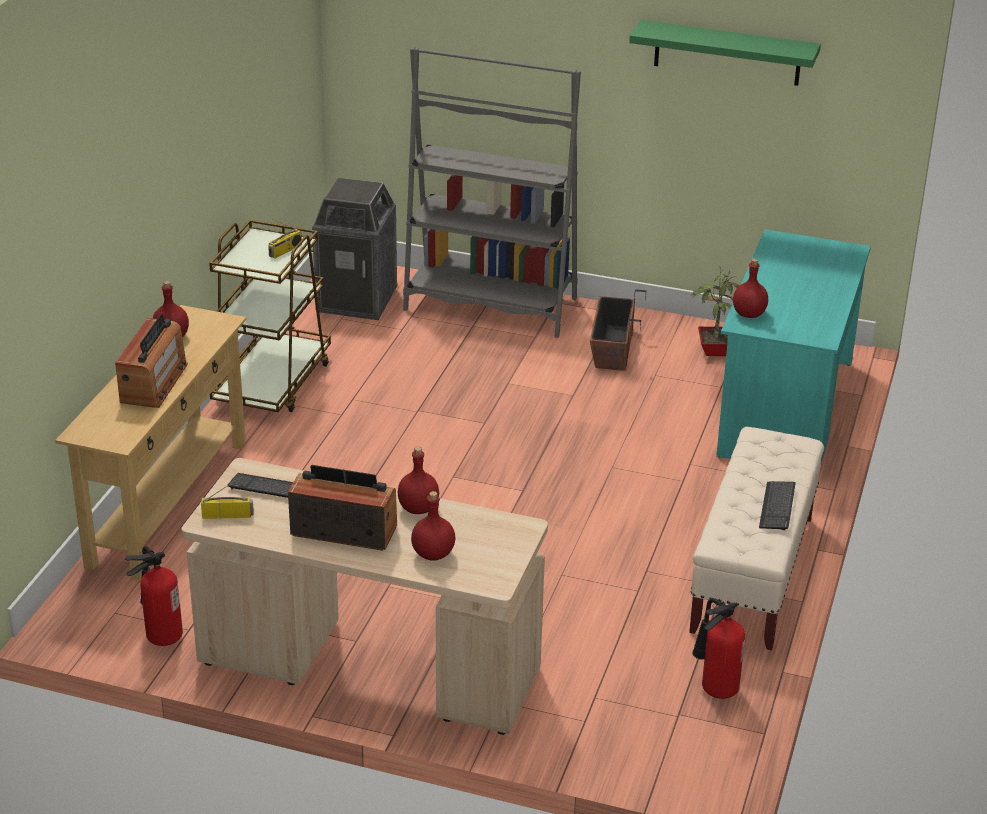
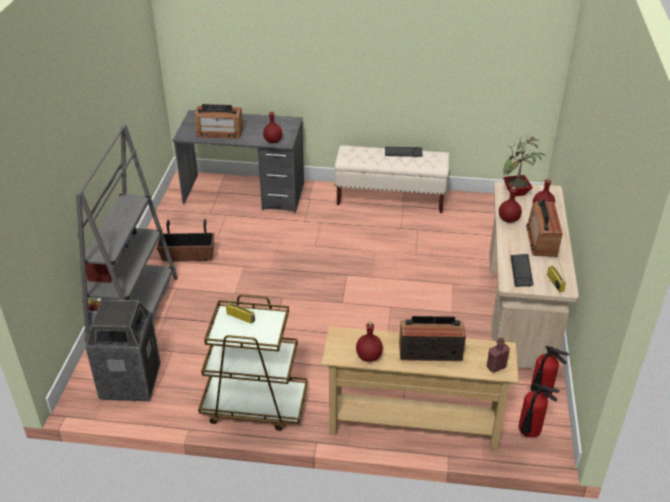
camera: 100 degrees left, 5 degrees up
green shelf [629,20,821,86] -> none
potted plant [691,267,739,356] -> potted plant moved to [503,135,546,196]
fire extinguisher [692,598,745,699] -> fire extinguisher moved to [518,383,559,437]
turquoise desk [716,229,871,463] -> grey desk [172,110,304,213]
none -> radio [194,104,243,139]
none -> red bottle [487,337,510,373]

